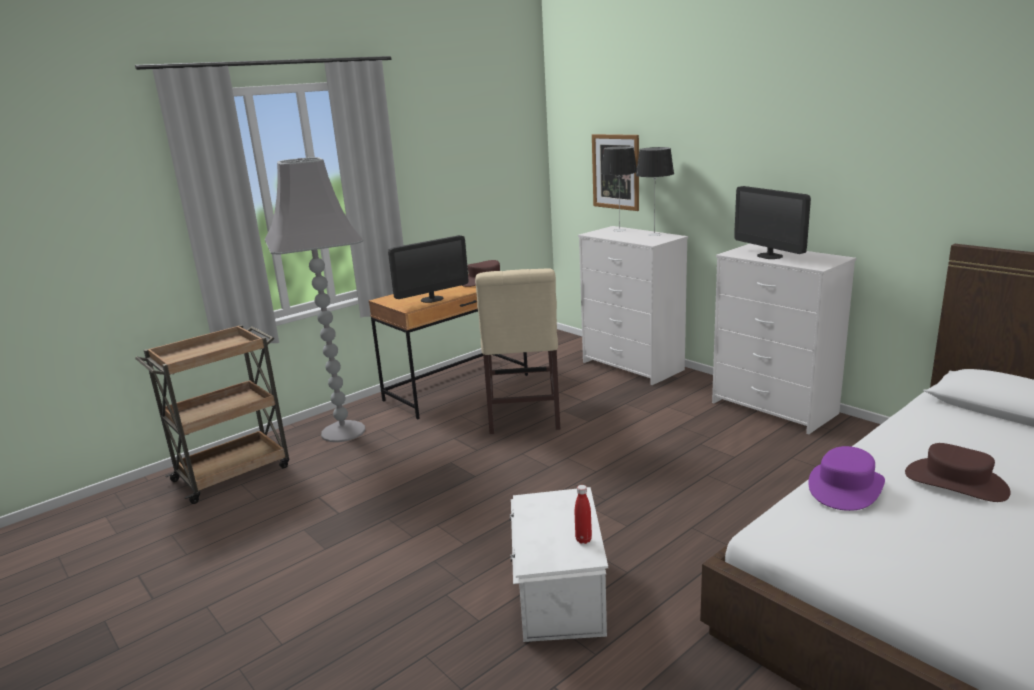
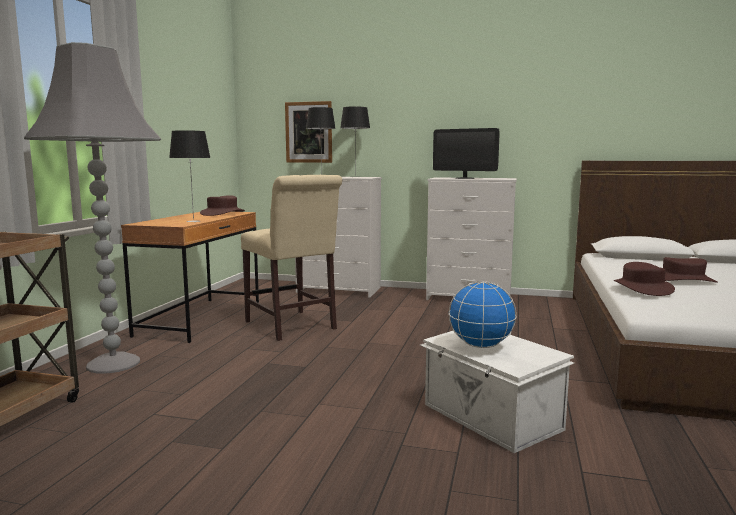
camera: 35 degrees left, 10 degrees down
monitor [388,235,468,303] -> table lamp [169,130,210,222]
red bottle [575,485,592,544] -> none
purple hat [808,446,885,511] -> brown hat [614,262,675,296]
none -> globe [449,281,517,348]

